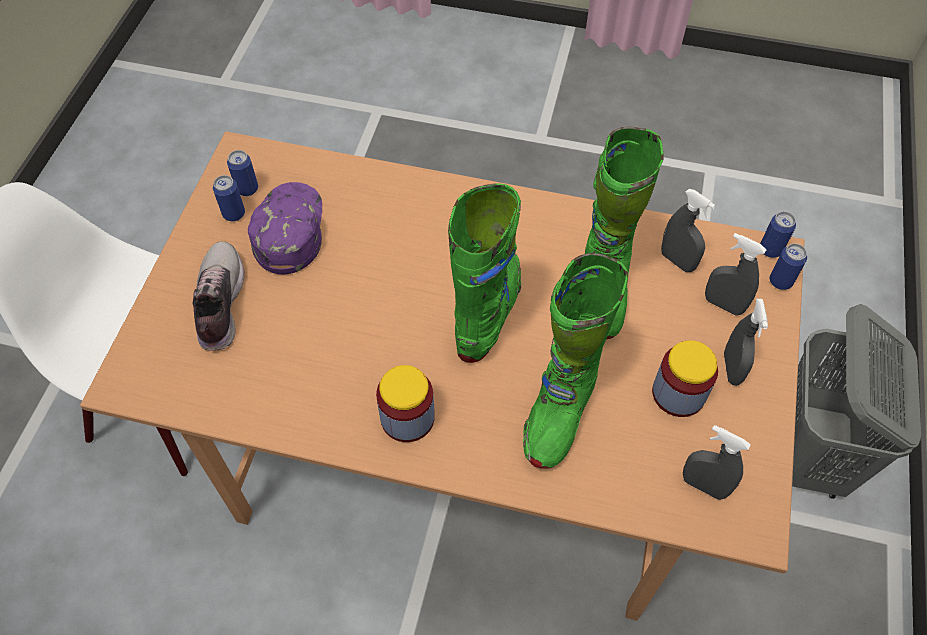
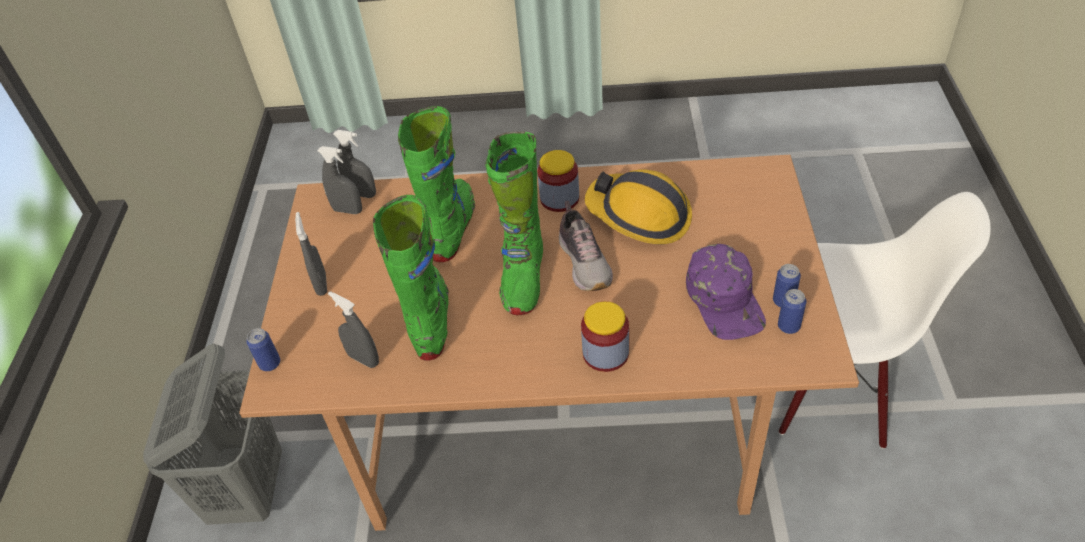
camera: 170 degrees right, 10 degrees down
shoe [192,241,245,351] -> shoe moved to [559,201,613,291]
jar [652,340,718,417] -> jar moved to [581,301,629,372]
grey spray bottle [705,233,766,316] -> grey spray bottle moved to [333,130,376,198]
can [760,211,796,258] -> none
none -> hard hat [585,169,692,244]

